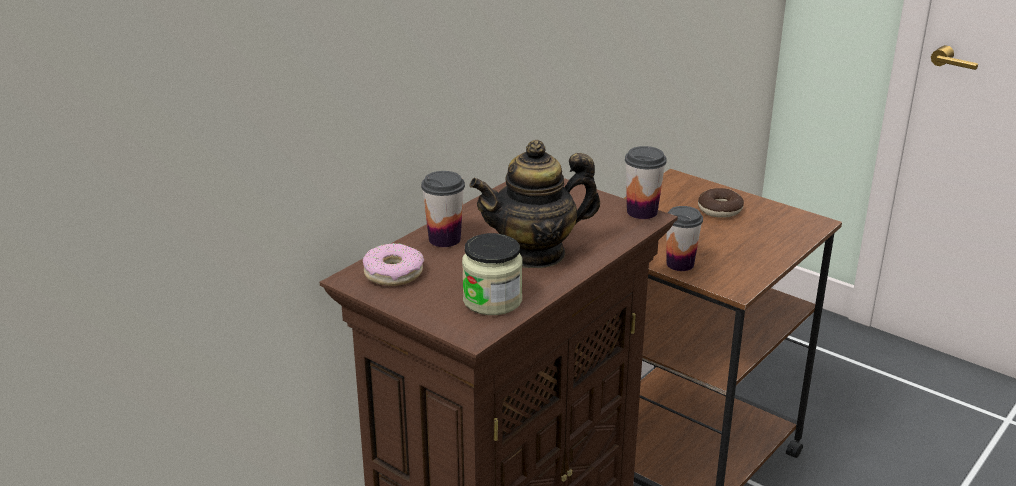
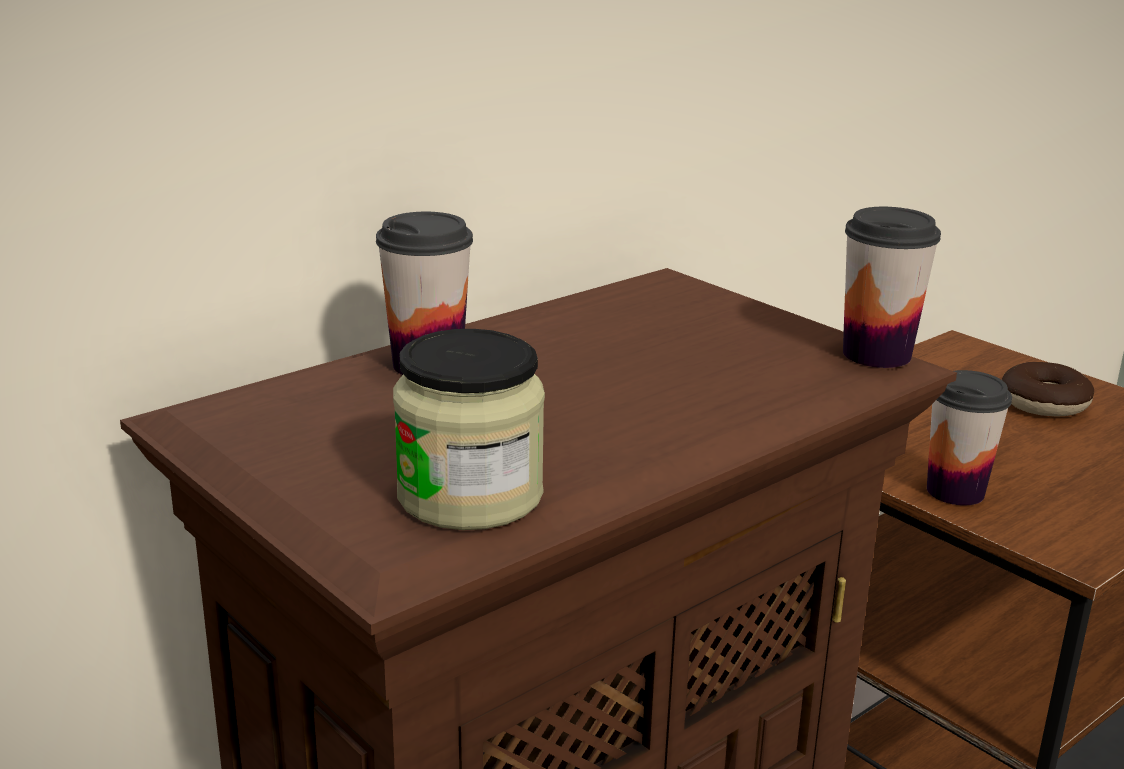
camera: 10 degrees right, 5 degrees down
donut [363,243,424,286] -> none
teapot [470,140,600,268] -> none

